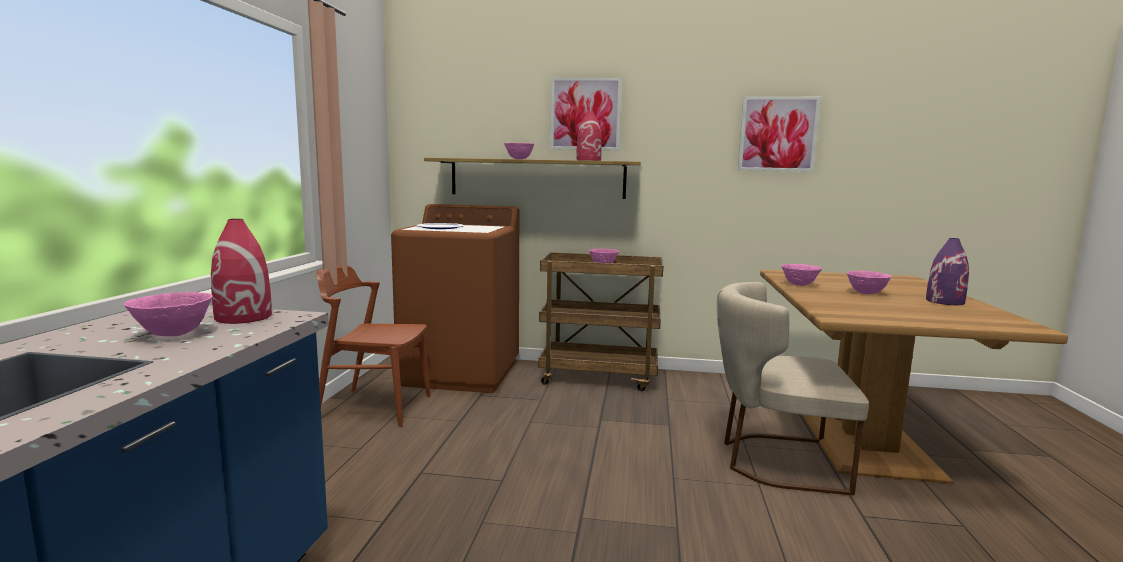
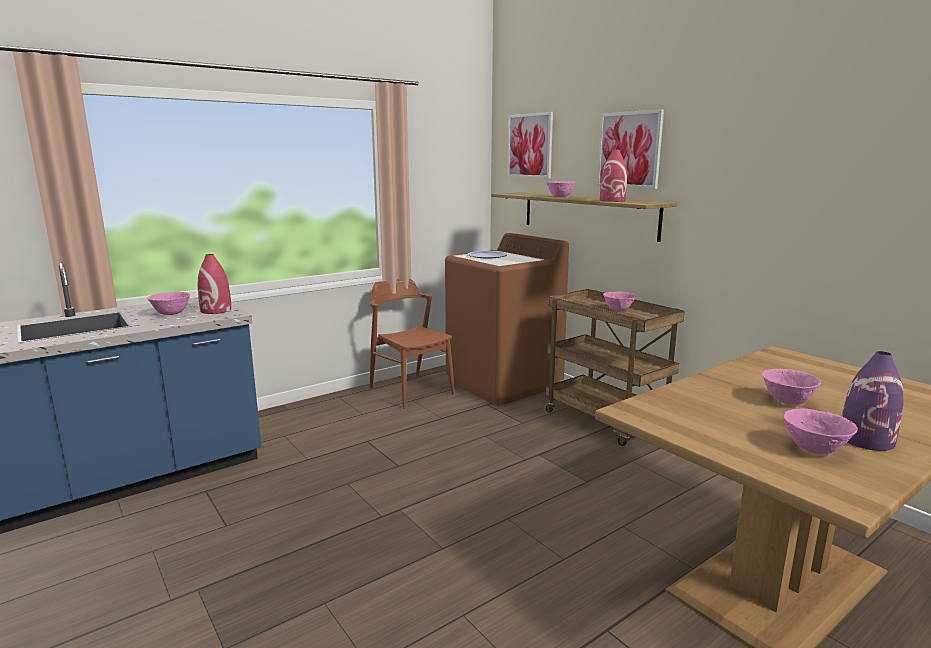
camera: 45 degrees right, 5 degrees up
beige chair [717,282,869,495] -> none
picture [738,96,821,172] -> picture moved to [507,112,553,179]
pink bowl [781,264,822,286] -> pink bowl moved to [784,409,858,454]

